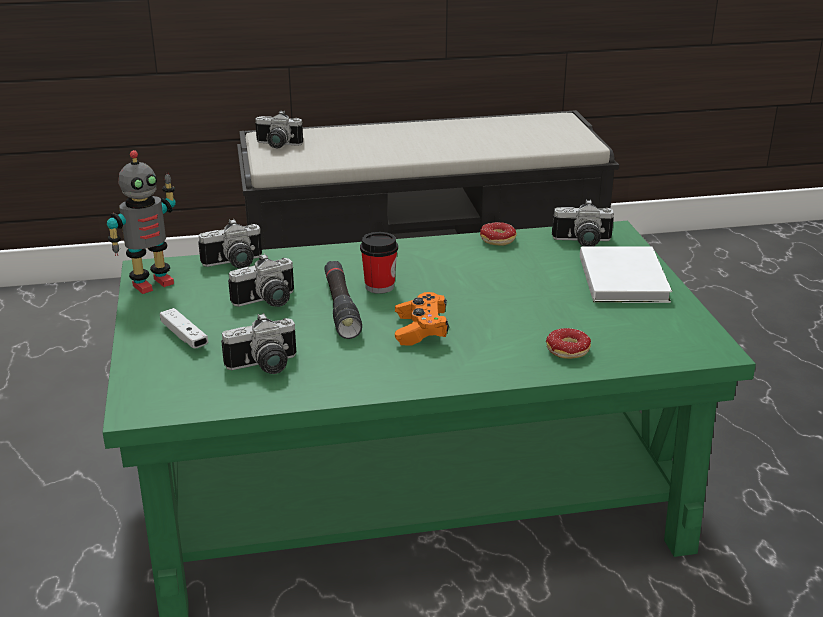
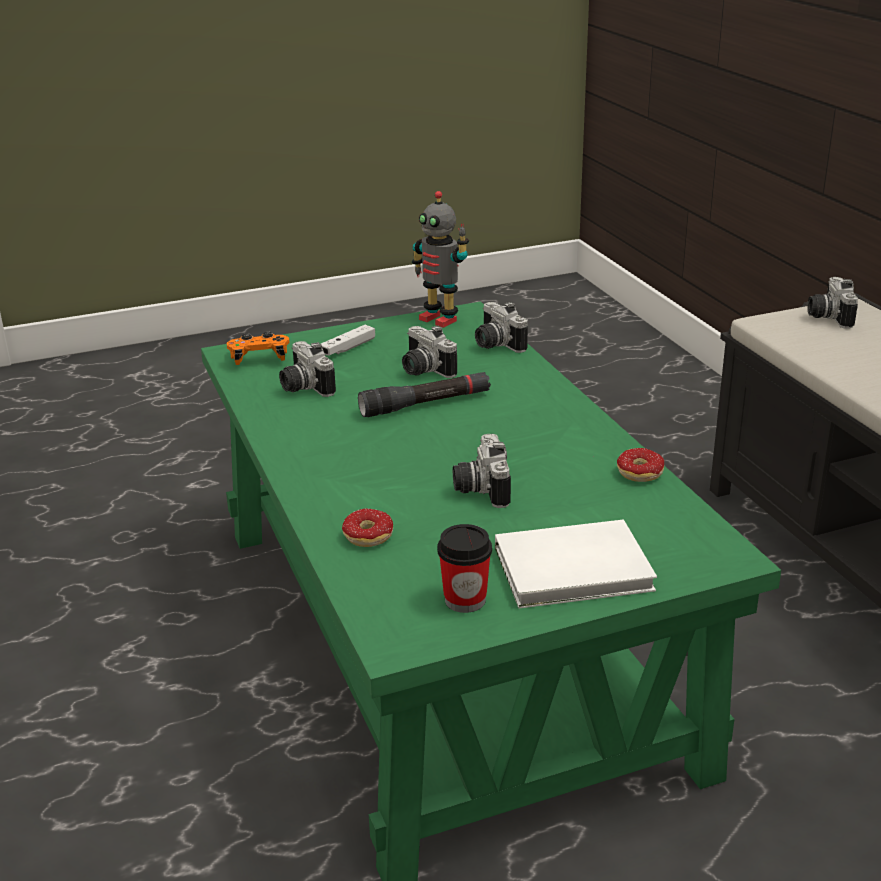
camera: 80 degrees right, 0 degrees up
cup [360,232,398,294] -> cup moved to [437,524,492,613]
orange game controller [395,292,449,346] -> orange game controller moved to [227,332,290,365]
camera [552,199,614,246] -> camera moved to [453,434,511,508]

